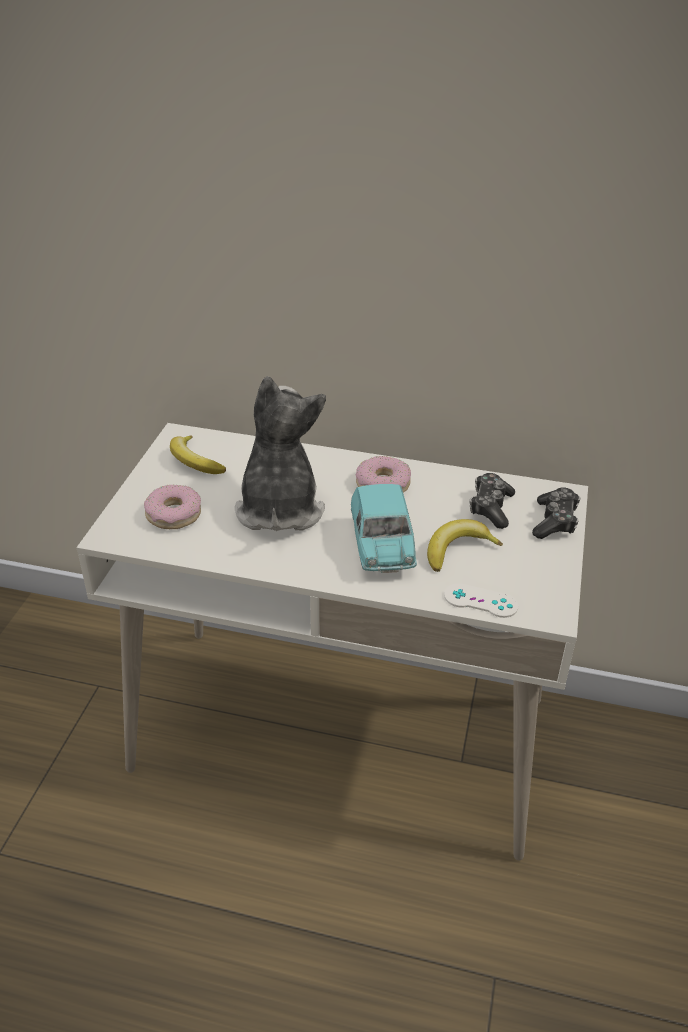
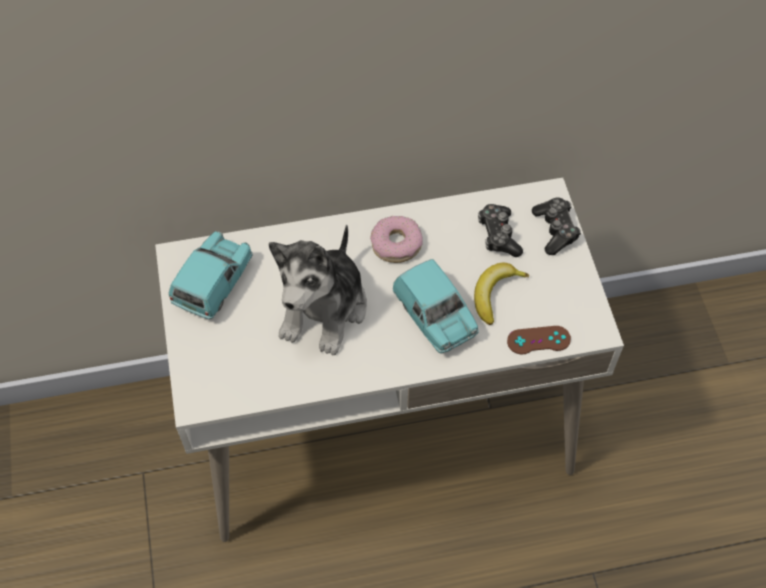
camera: 25 degrees left, 20 degrees up
donut [144,484,201,529] -> none
banana [170,435,226,474] -> turquoise toy car [169,231,252,319]
plush toy [235,376,326,531] -> plush toy turned 135 degrees counterclockwise [269,225,367,356]
white game controller [444,583,518,618] -> brown game controller [507,326,571,355]

